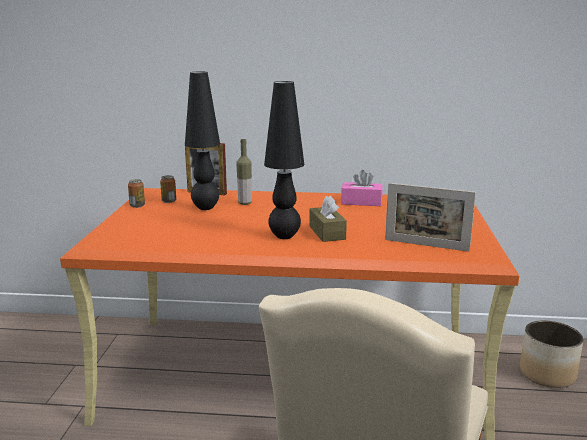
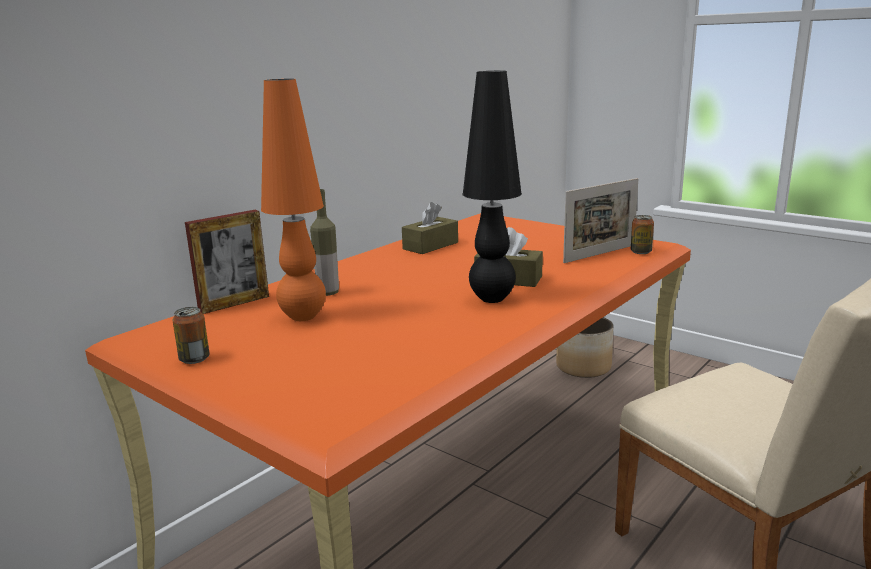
camera: 55 degrees left, 0 degrees up
can [160,175,176,203] -> can moved to [631,215,654,254]
black table lamp [185,71,220,210] -> orange table lamp [261,79,326,321]
pink tissue box [341,170,383,206] -> brown tissue box [402,202,458,254]

